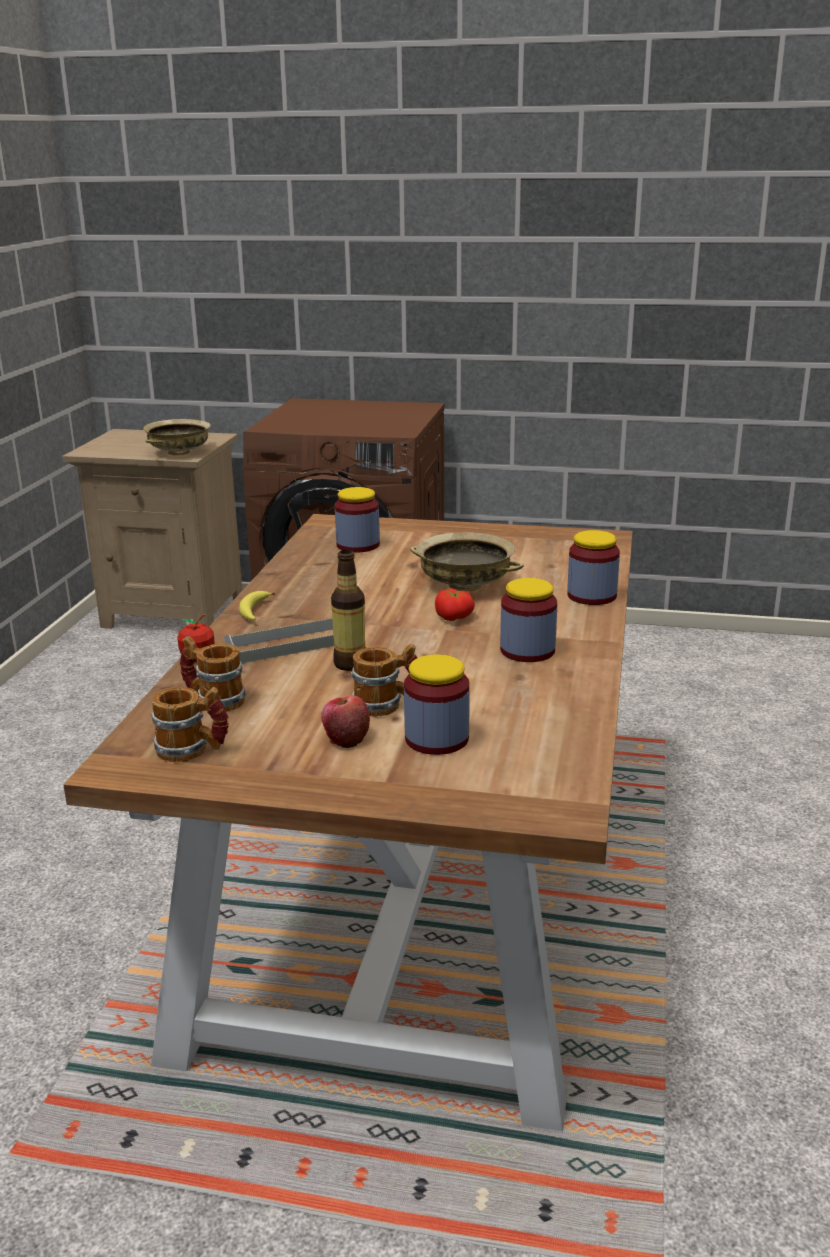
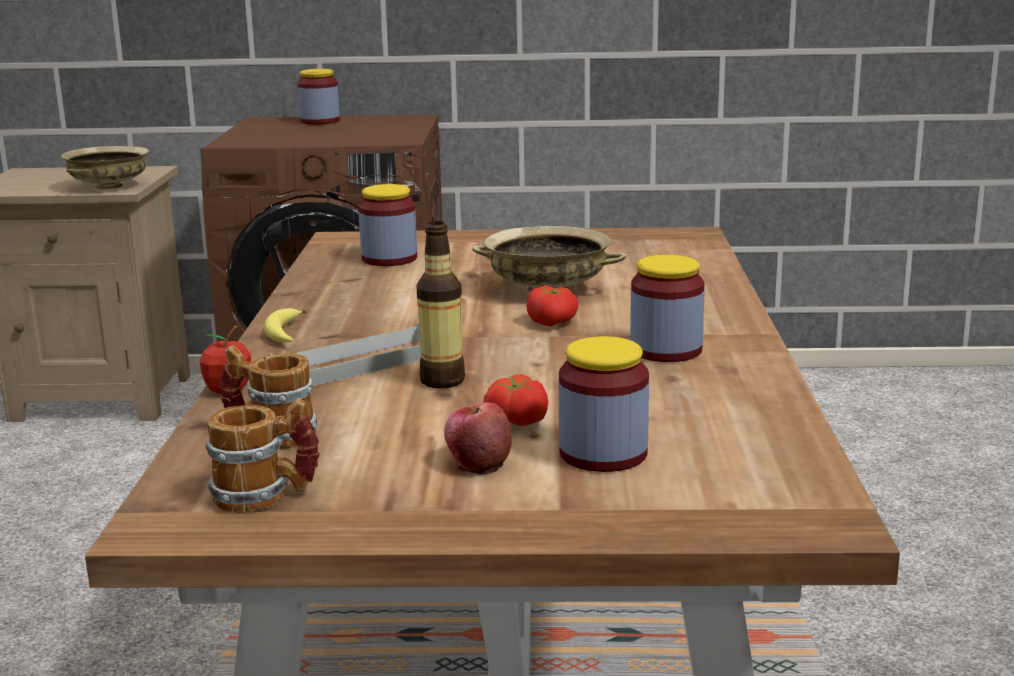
camera: 10 degrees left, 5 degrees down
mug [351,643,417,717] -> tomato [483,374,548,426]
jar [567,530,620,605] -> jar moved to [297,69,340,125]

